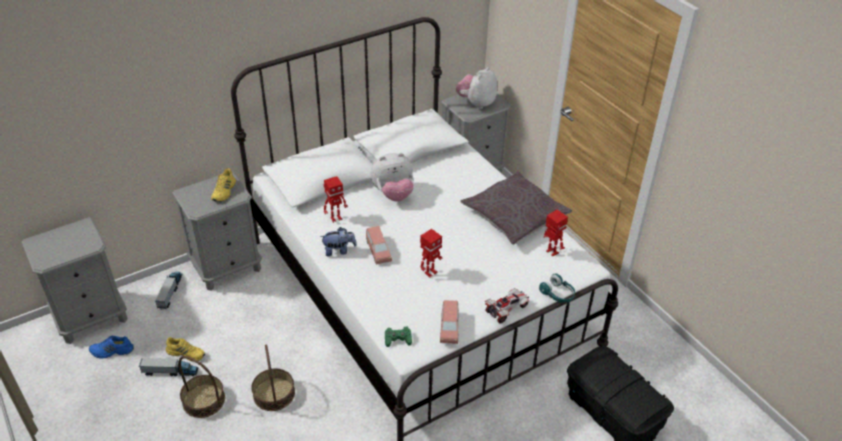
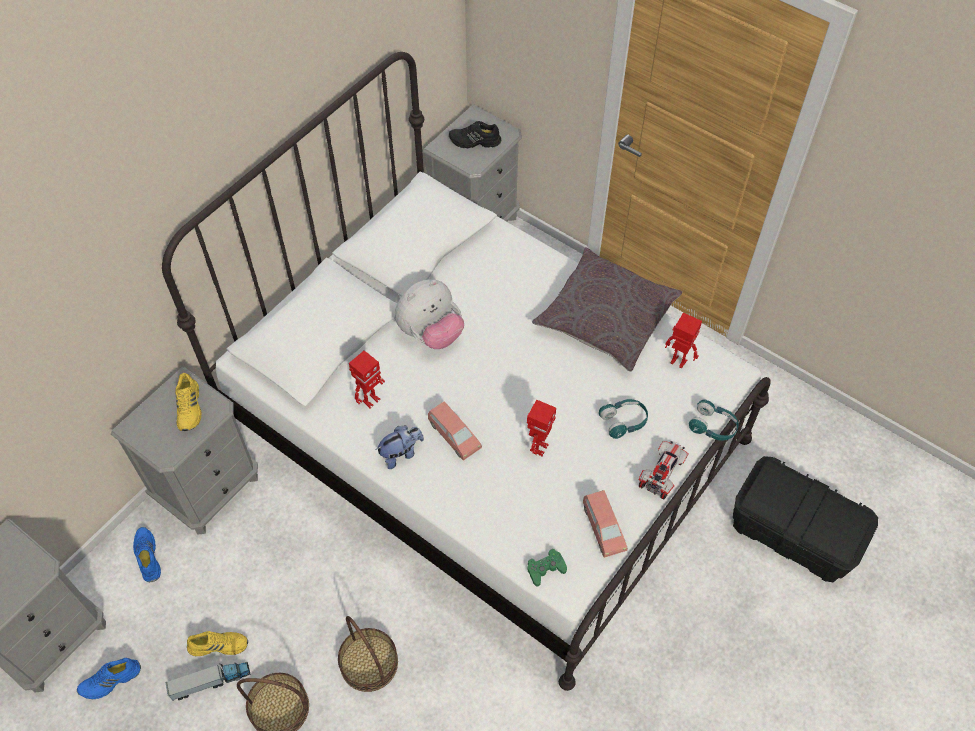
camera: 20 degrees left, 15 degrees up
toy truck [155,272,182,310] -> blue shoe [133,527,161,582]
plush toy [456,67,498,109] -> black shoe [449,121,502,148]
none -> turquoise headphones [599,399,648,439]

